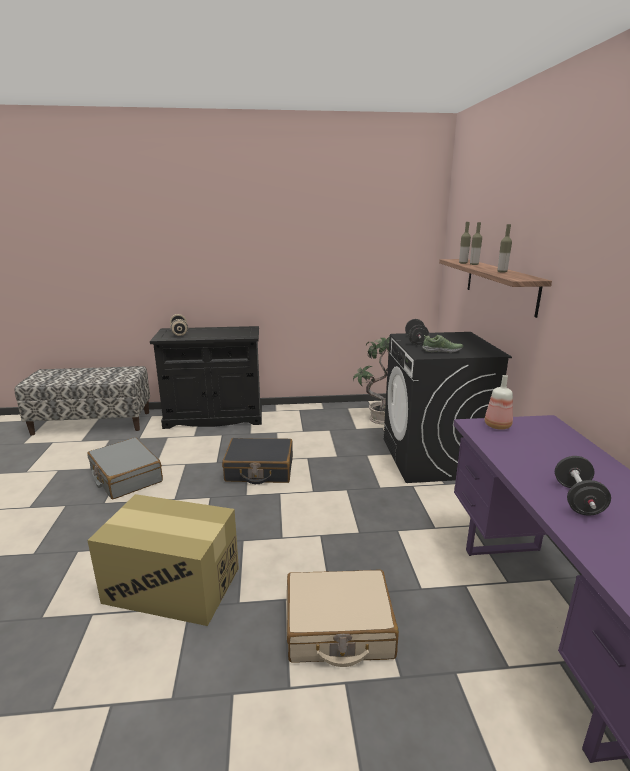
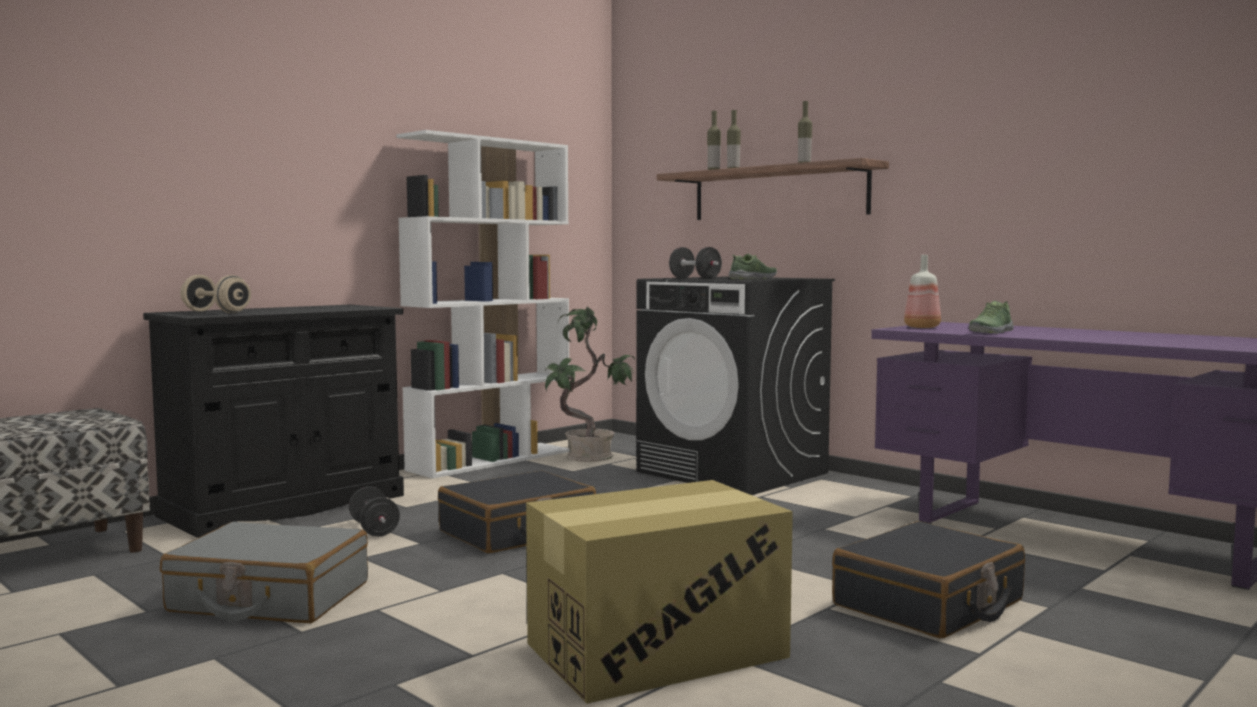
camera: 40 degrees left, 15 degrees down
beige suitcase [286,569,399,667] -> black suitcase [832,521,1025,638]
black dumbbell [555,456,611,516] -> black dumbbell moved to [349,486,400,537]
none -> white bookcase [396,130,570,478]
none -> shoe [969,301,1014,333]

